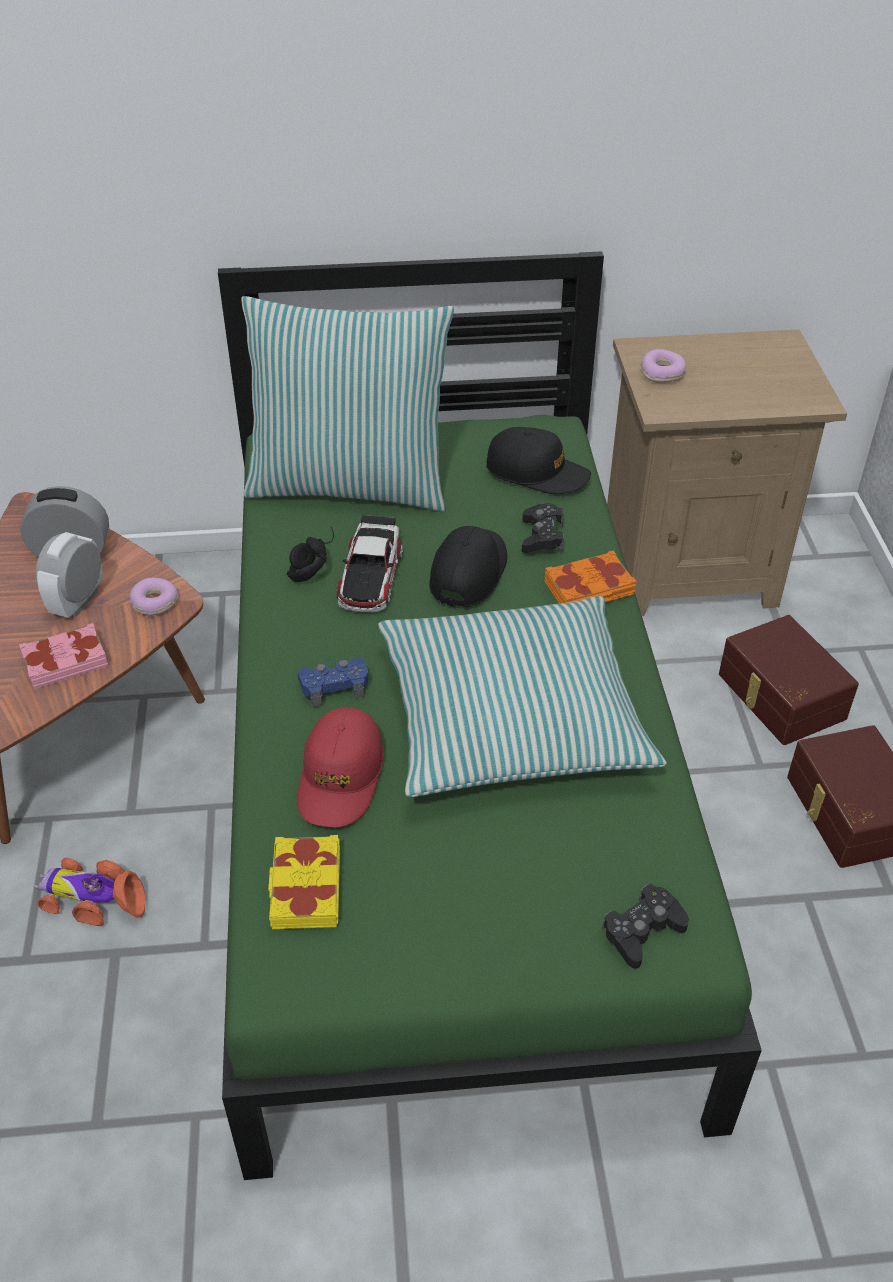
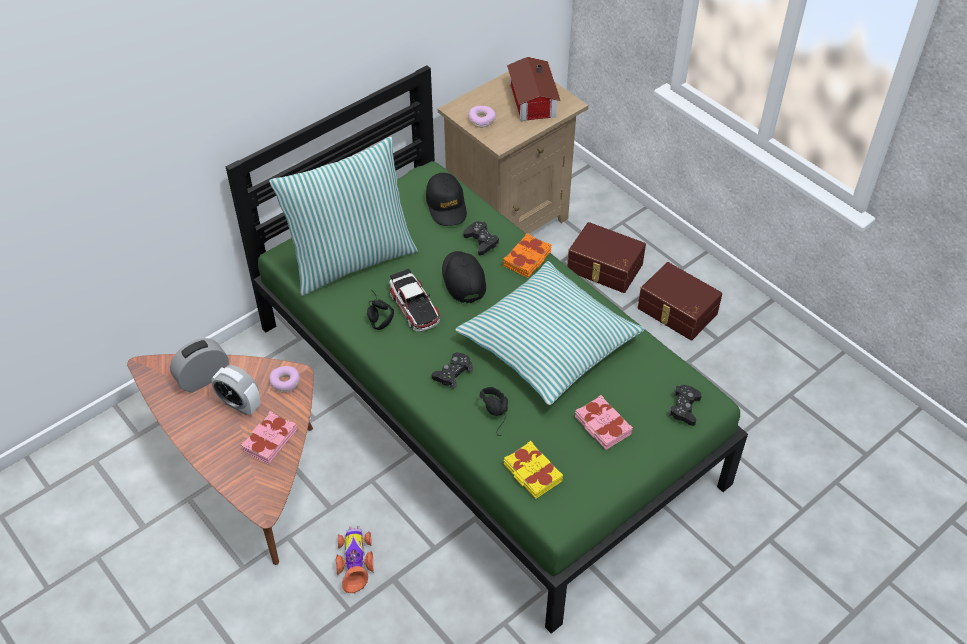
camera: 35 degrees left, 5 degrees up
toy car [34,858,146,926] -> toy car turned 105 degrees clockwise [336,526,374,593]
alarm clock [36,532,103,618] -> alarm clock turned 45 degrees counterclockwise [212,365,260,415]
red cap [297,707,383,827] -> black headphones [480,387,508,436]
blue game controller [298,658,368,707] -> black game controller [432,352,473,389]
black cap [486,427,591,494] -> black cap turned 90 degrees clockwise [426,173,467,226]
none -> toy house [507,57,561,121]
none -> pink book [575,395,633,450]

